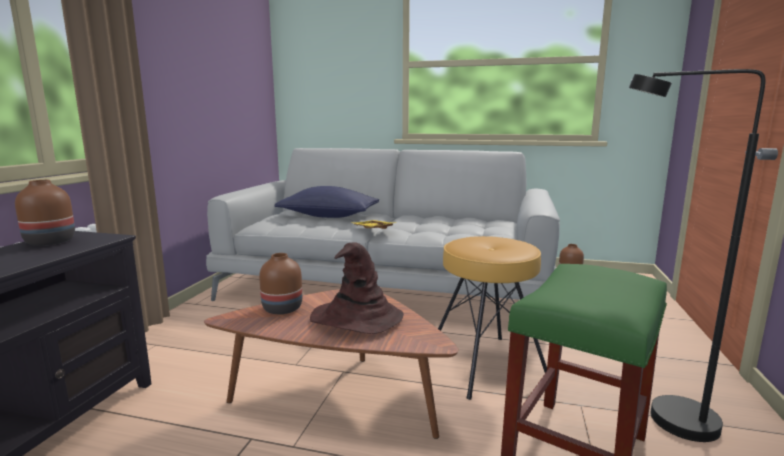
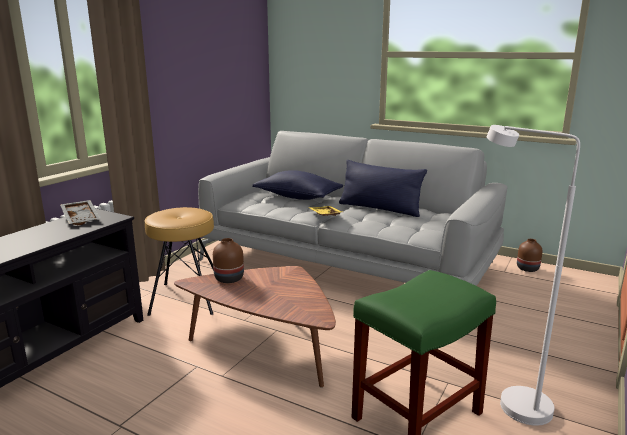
camera: 15 degrees right, 5 degrees up
brown vase [15,180,75,246] -> grey tray [60,200,101,225]
brown hat [310,242,404,334] -> none
brown stool [438,236,547,400] -> brown stool moved to [145,207,214,316]
black floor lamp [629,69,766,442] -> white floor lamp [487,125,580,426]
none -> blue pillow [339,160,427,217]

